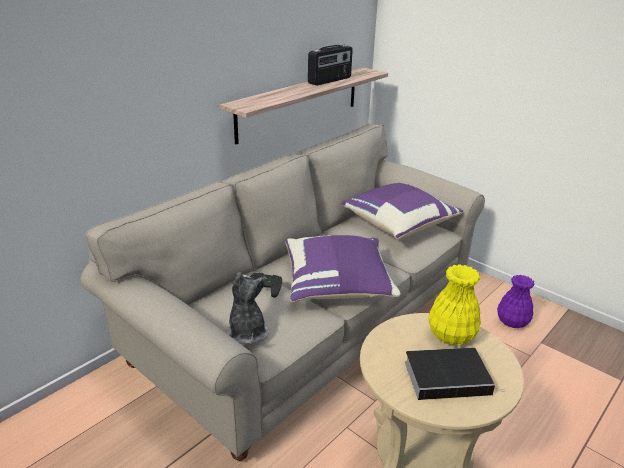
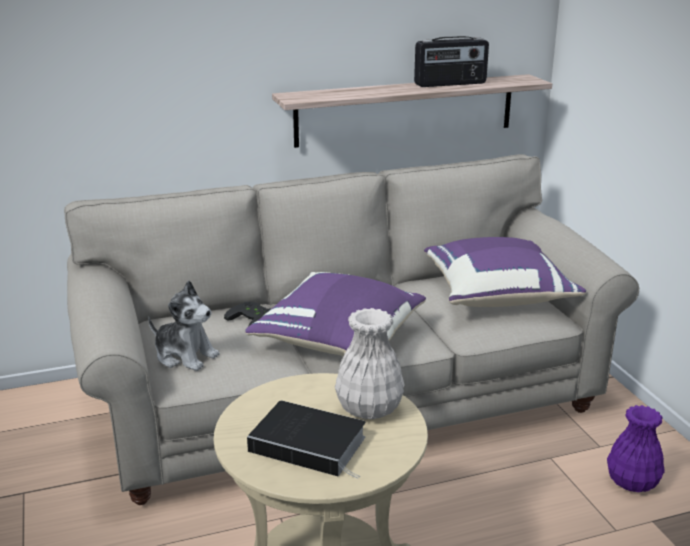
camera: 30 degrees right, 5 degrees down
plush toy [226,272,269,345] -> plush toy turned 105 degrees clockwise [148,280,220,371]
yellow vase [428,264,481,345] -> white vase [335,308,404,419]

